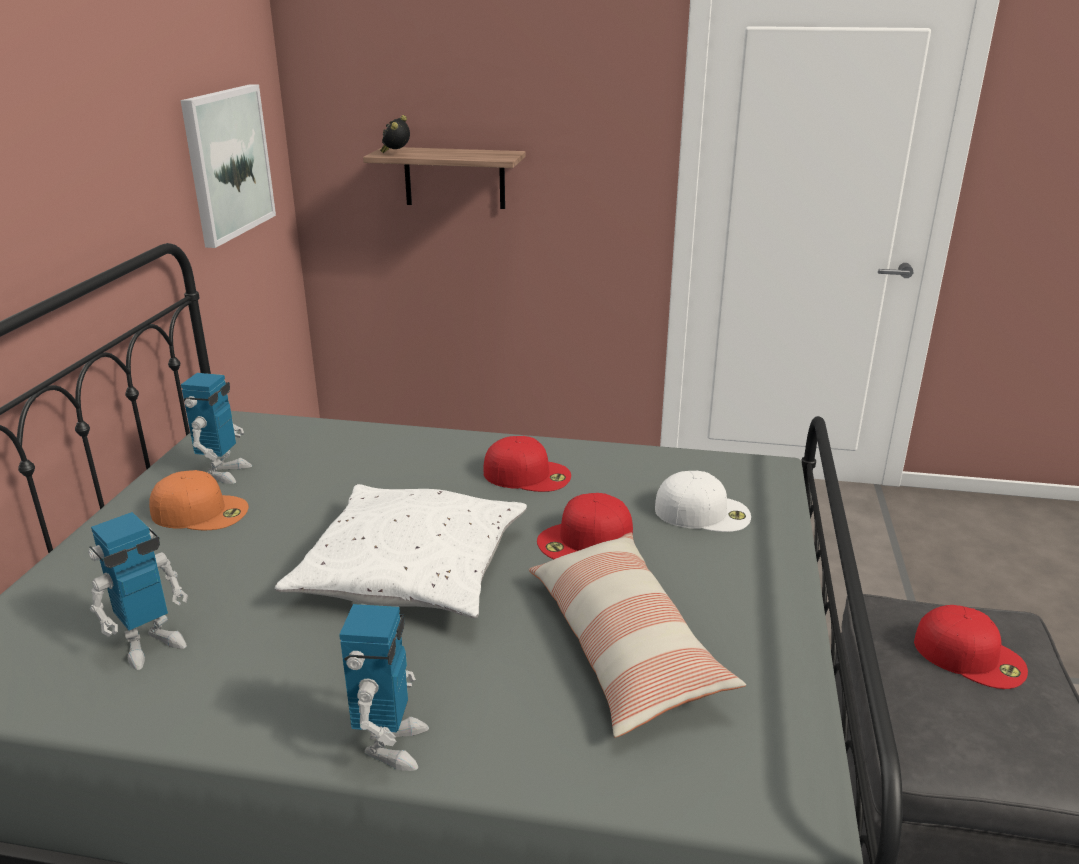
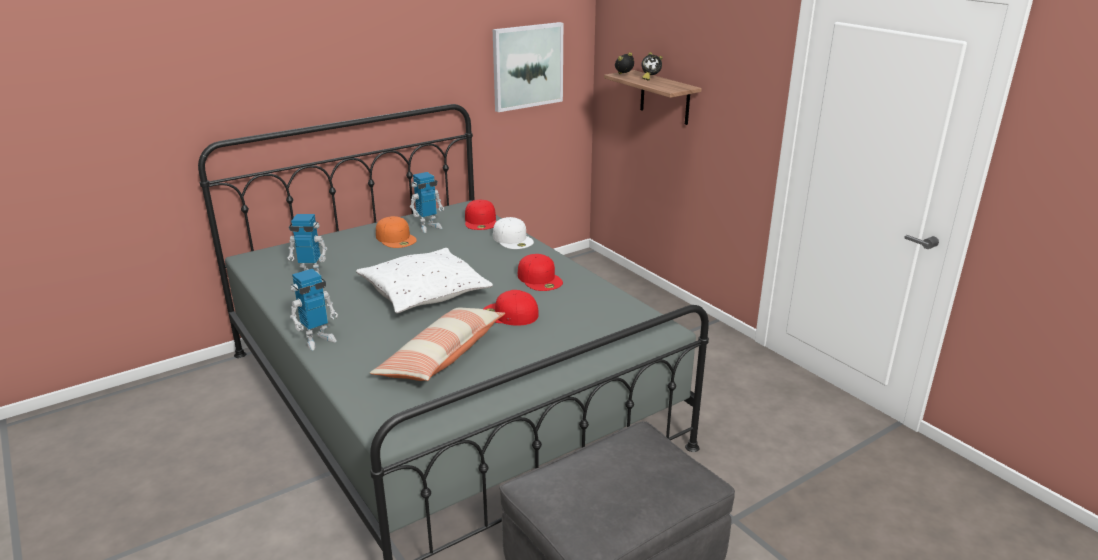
camera: 45 degrees right, 0 degrees up
white cap [655,470,751,532] -> white cap moved to [493,217,534,249]
red cap [914,605,1028,689] -> red cap moved to [465,200,496,230]
none -> alarm clock [641,52,663,81]

